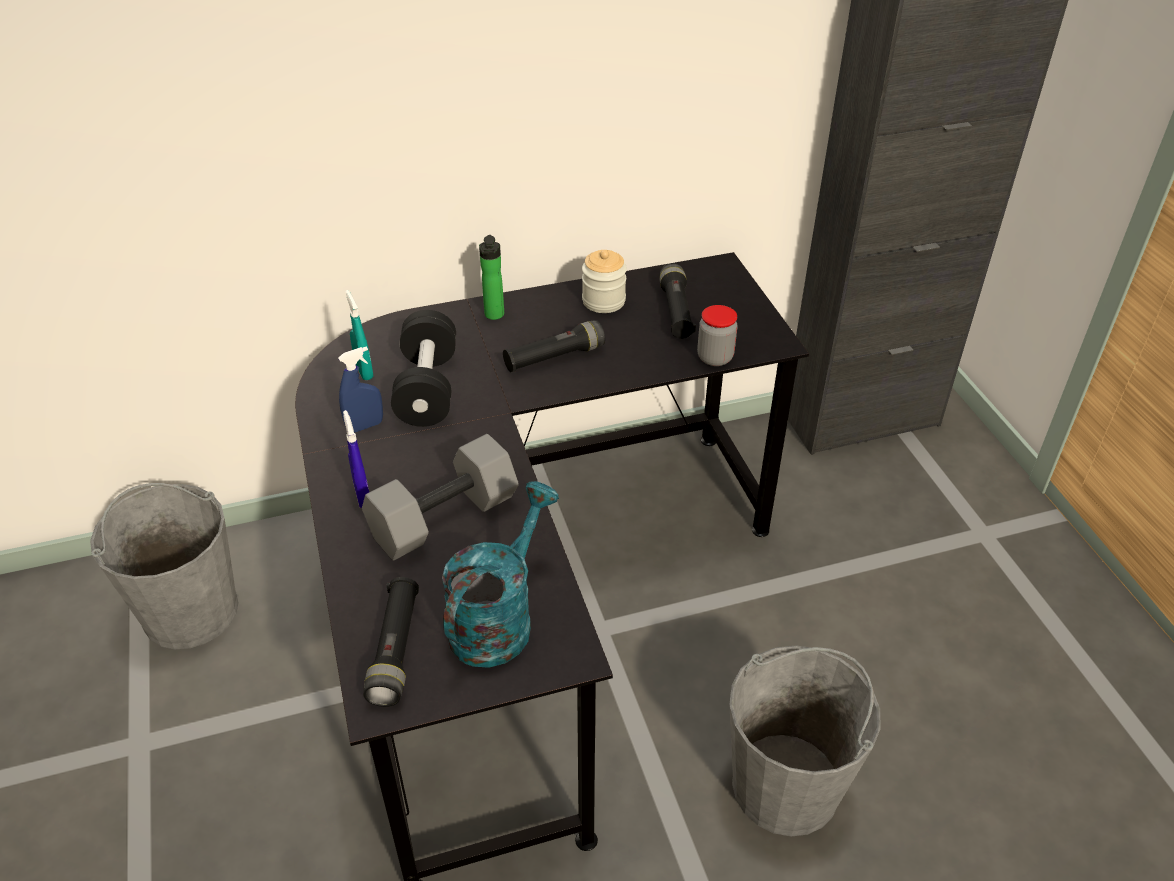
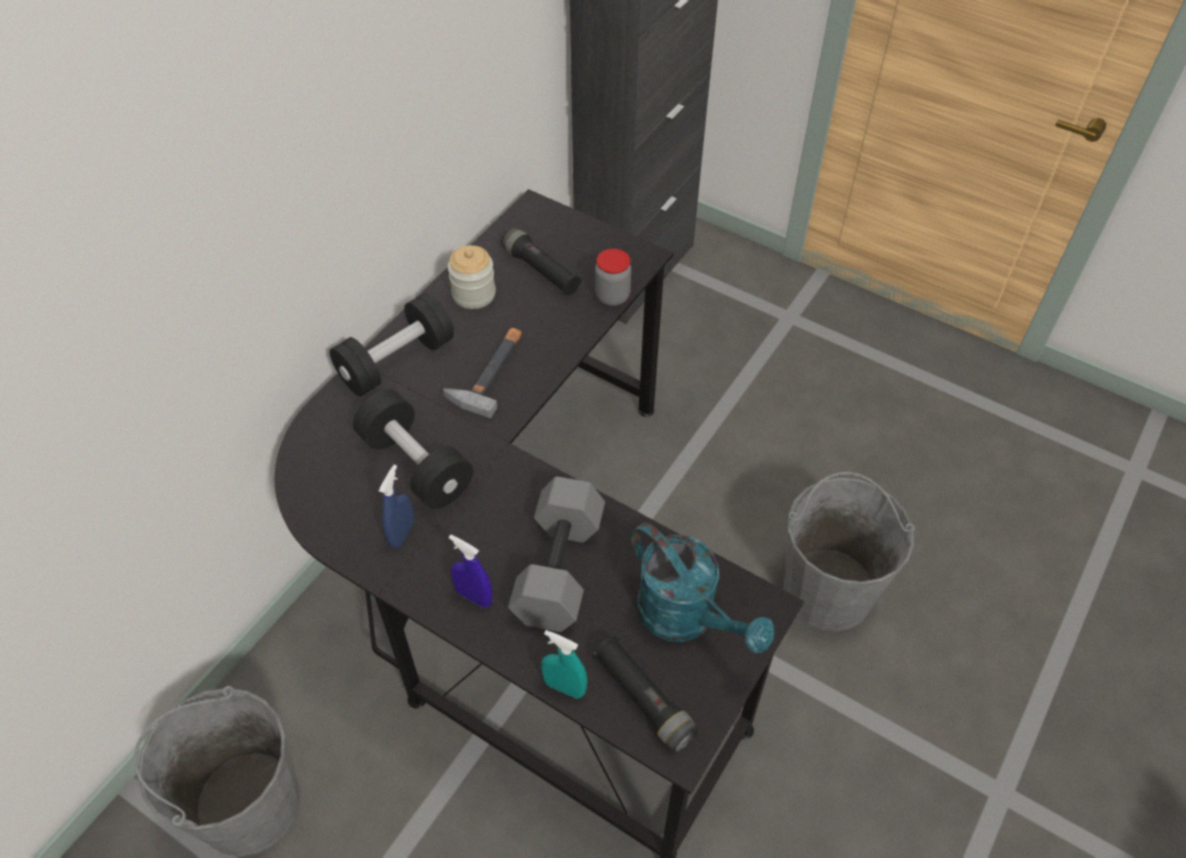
camera: 40 degrees left, 10 degrees up
turquoise spray bottle [345,290,373,380] -> turquoise spray bottle moved to [541,630,587,699]
turquoise watering can [442,481,559,668] -> turquoise watering can turned 150 degrees clockwise [631,522,774,653]
bottle [479,235,504,320] -> black dumbbell [330,293,455,396]
black flashlight [503,320,605,372] -> hammer [443,328,522,418]

